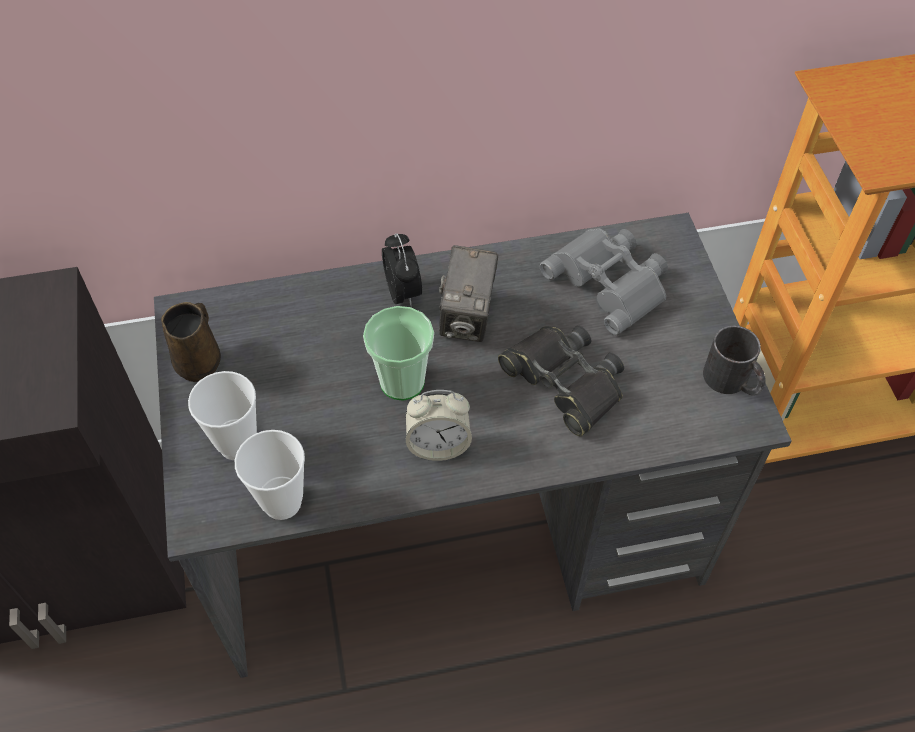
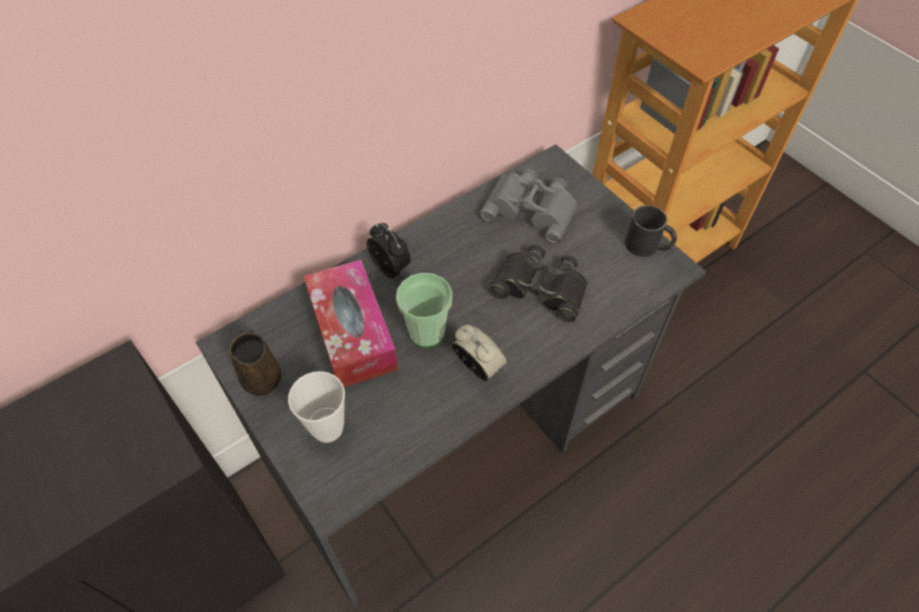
camera: 25 degrees left, 0 degrees up
cup [235,430,305,520] -> none
alarm clock [406,390,472,461] -> alarm clock turned 105 degrees counterclockwise [452,325,507,381]
camera [439,245,498,342] -> none
none -> tissue box [304,260,398,387]

